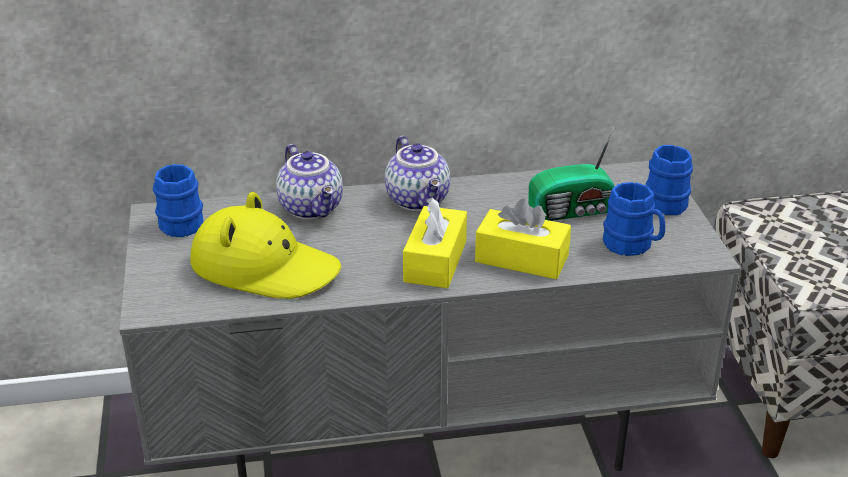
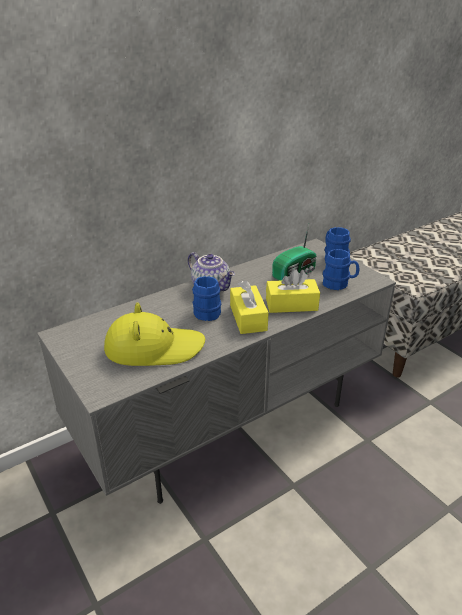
camera: 25 degrees left, 0 degrees up
blue mug [153,164,203,237] -> blue mug moved to [192,276,221,321]
teapot [276,144,343,220] -> none

